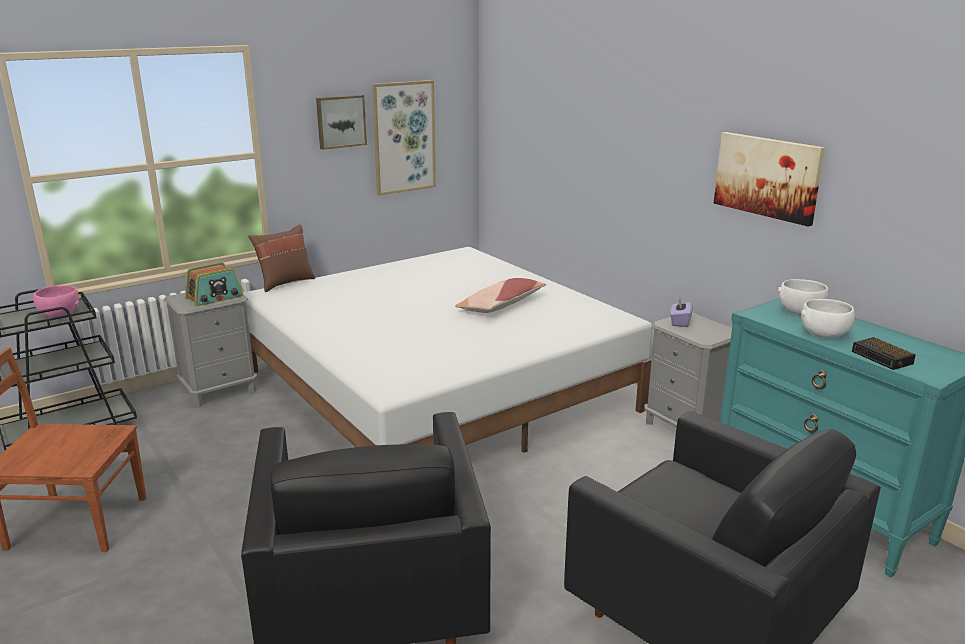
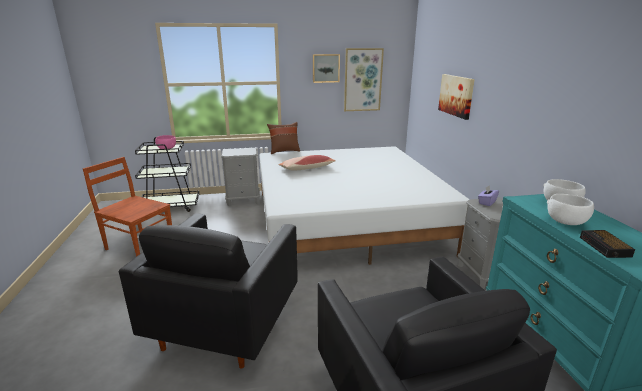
camera: 25 degrees right, 0 degrees up
radio [185,262,243,307] -> none
pillow [455,278,547,313] -> pillow moved to [278,155,336,170]
picture [714,132,825,227] -> picture moved to [438,74,475,120]

